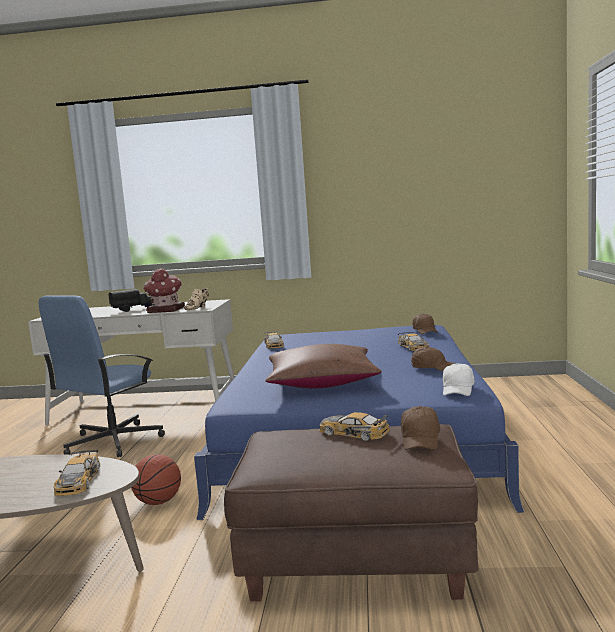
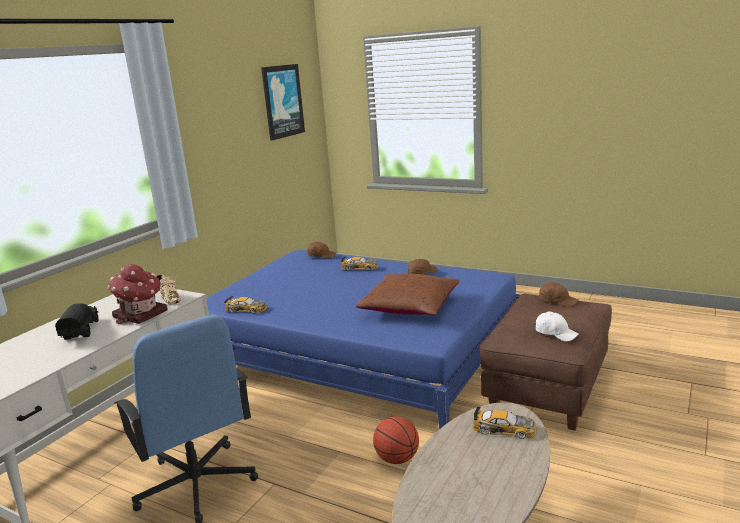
camera: 65 degrees left, 10 degrees up
toy car [319,412,390,441] -> none
white cap [443,363,475,396] -> white cap moved to [536,311,579,341]
none -> picture [261,64,305,141]

